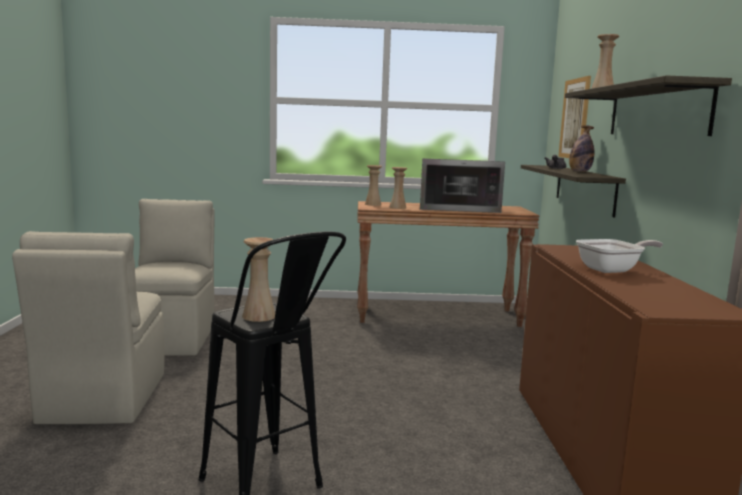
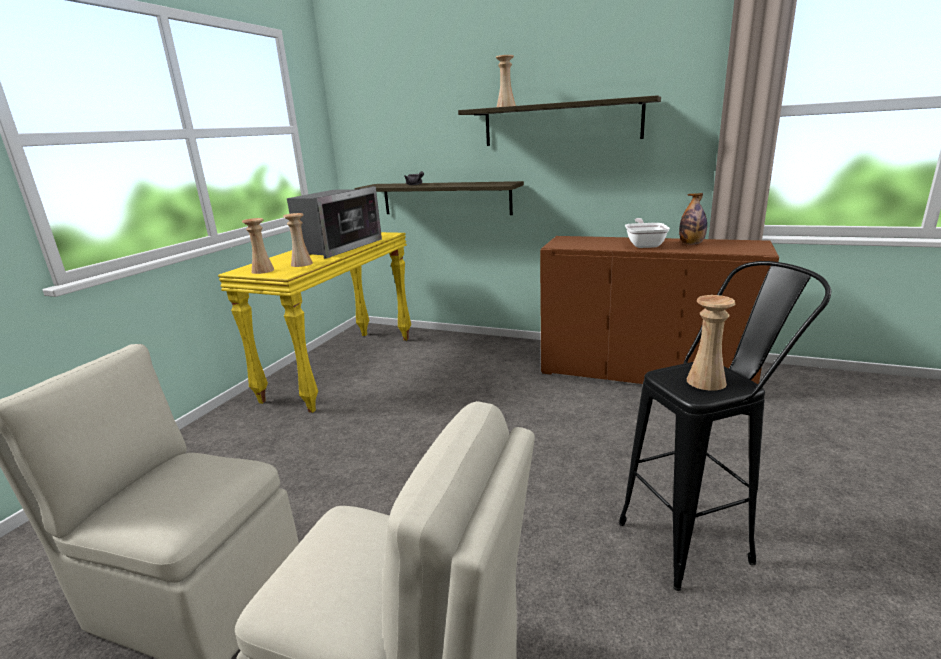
camera: 65 degrees left, 10 degrees up
brown console table [357,201,539,327] -> yellow console table [218,232,411,413]
picture [558,76,591,158] -> none
bottle [569,125,594,172] -> bottle moved to [679,193,707,244]

